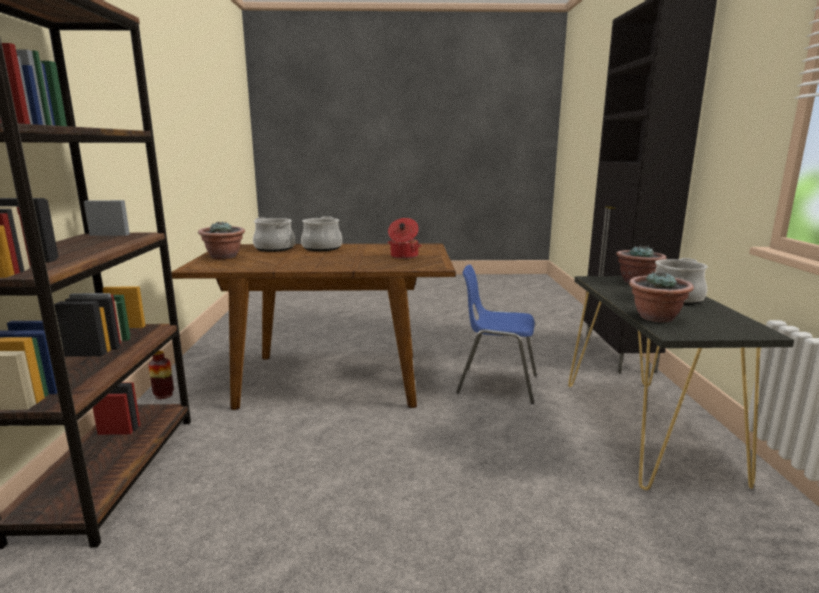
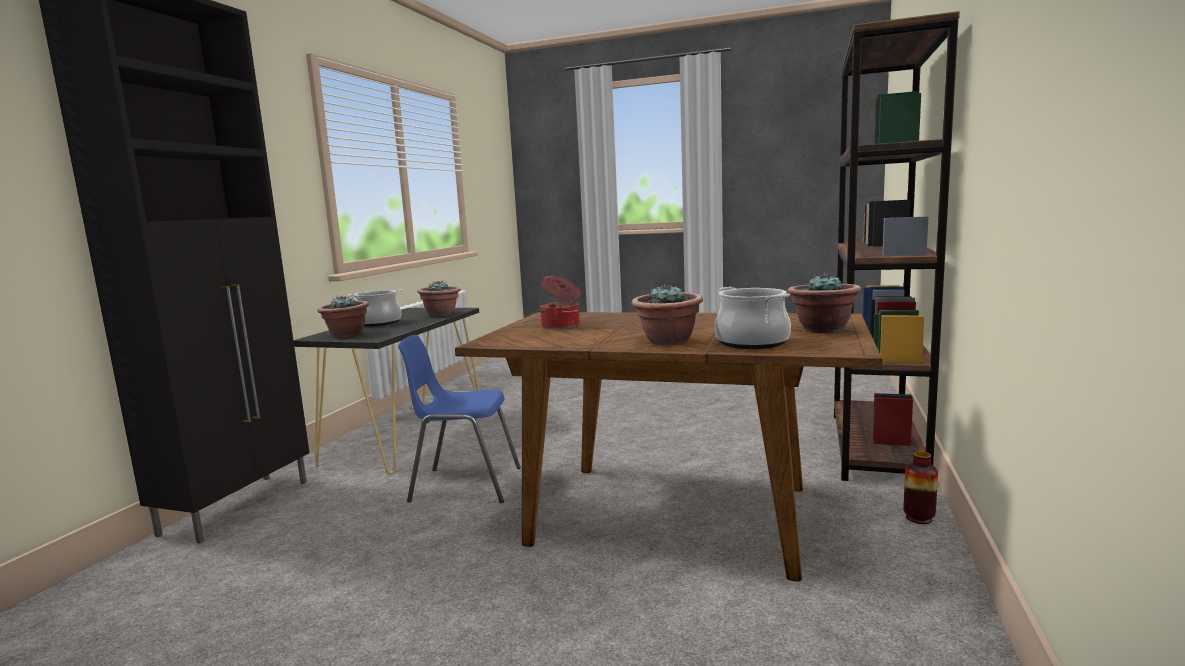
camera: 160 degrees left, 5 degrees down
cooking pot [301,216,342,251] -> potted plant [632,285,703,345]
blue chair [456,265,537,404] -> blue chair turned 150 degrees clockwise [398,335,521,503]

